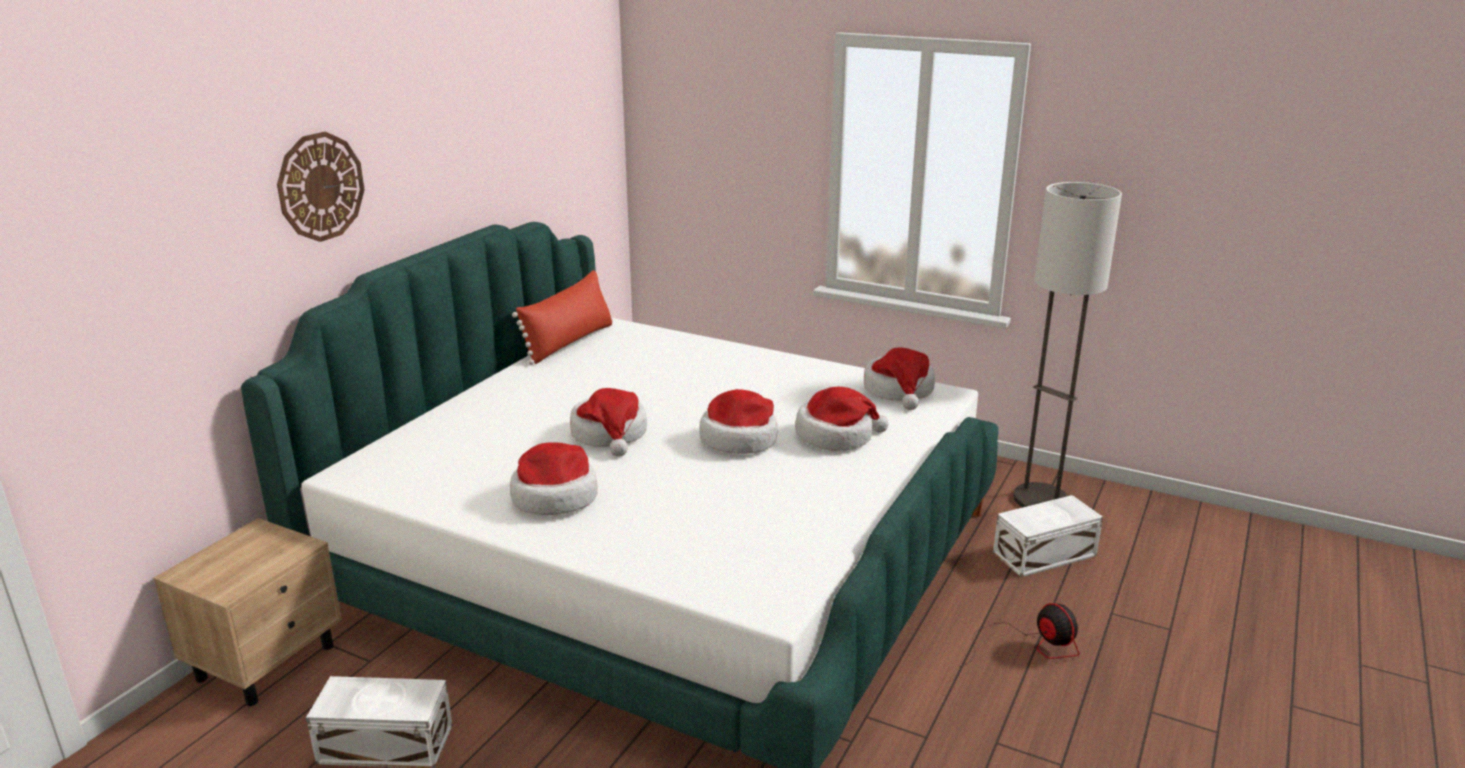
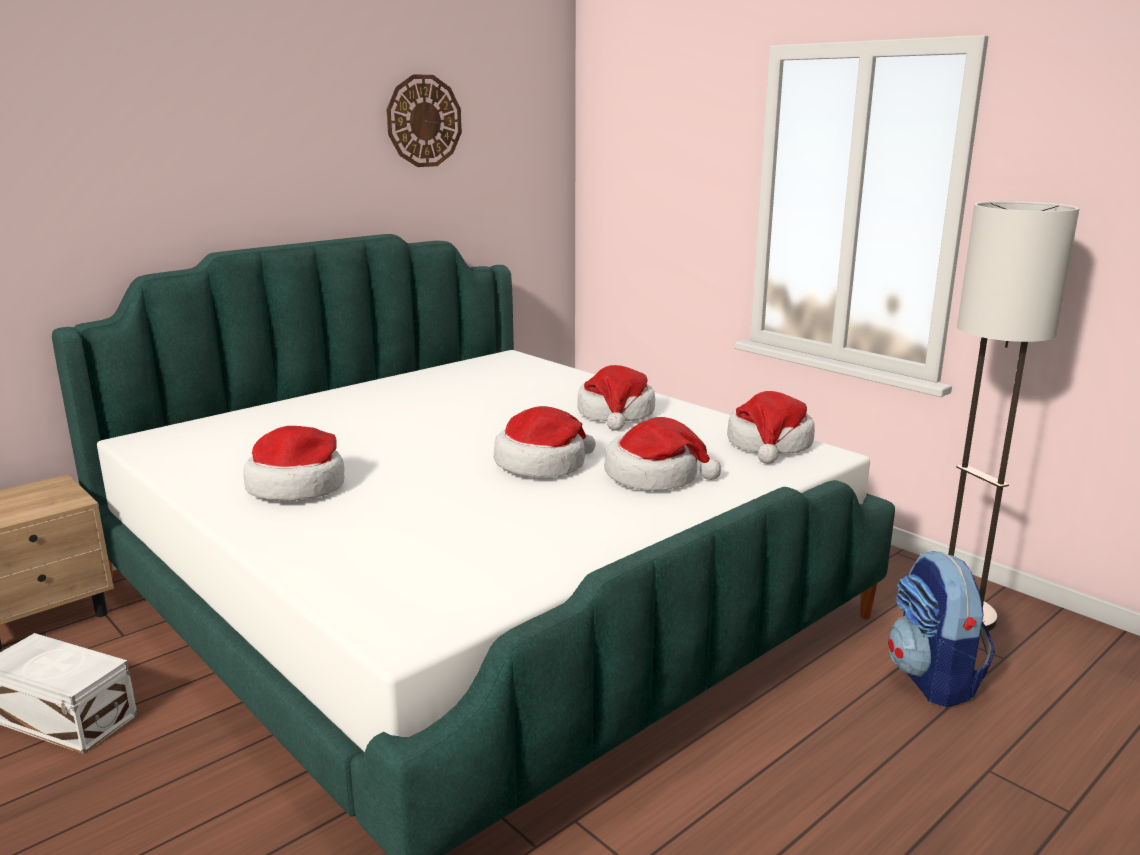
camera: 20 degrees right, 5 degrees down
wall clock [277,132,365,242] -> wall clock moved to [386,74,462,167]
red pillow [512,270,613,365] -> none
hat [570,388,647,457] -> hat moved to [577,365,655,431]
fan [959,603,1079,667] -> none
white storage box [993,495,1103,577] -> backpack [888,551,995,707]

